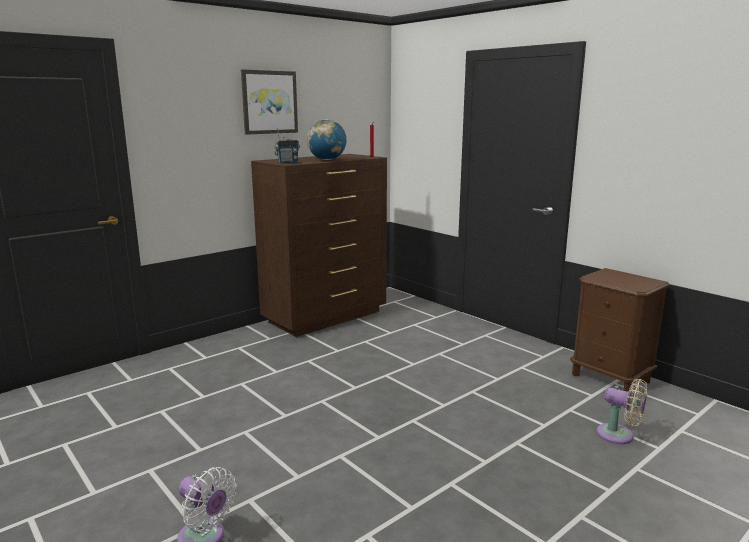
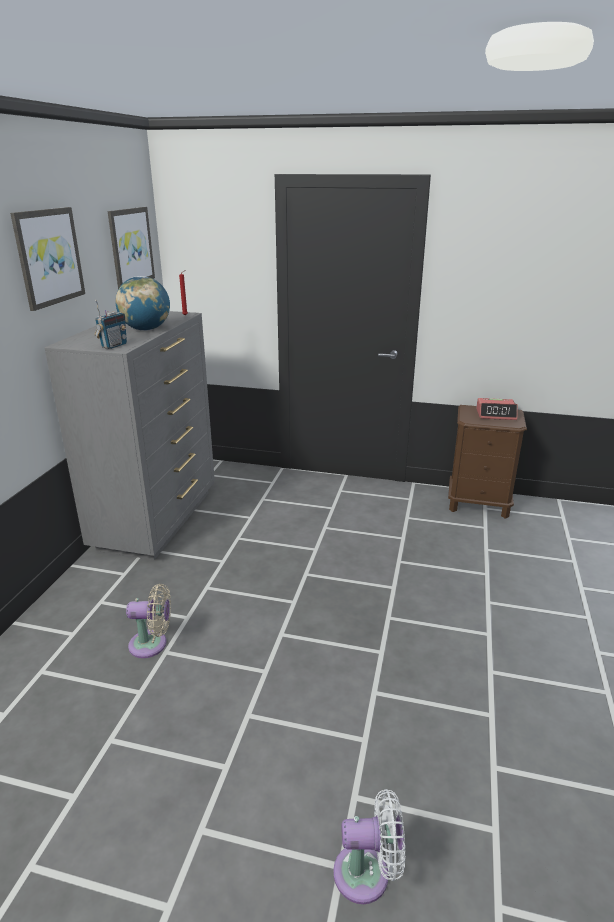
camera: 35 degrees left, 10 degrees up
brown dresser [251,154,387,337] -> grey dresser [44,311,215,560]
beige fan [597,379,648,444] -> beige fan moved to [126,584,171,658]
none -> picture [108,207,155,289]
none -> alarm clock [476,398,518,420]

